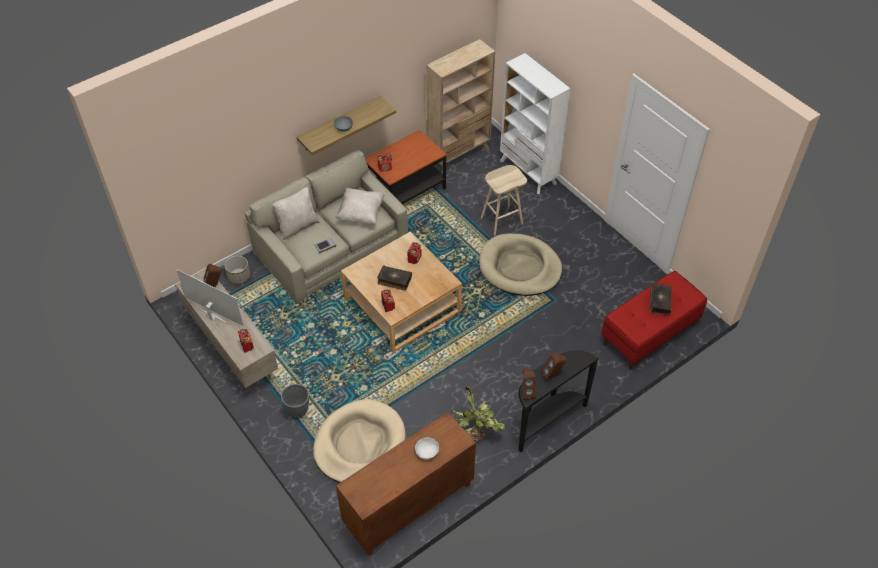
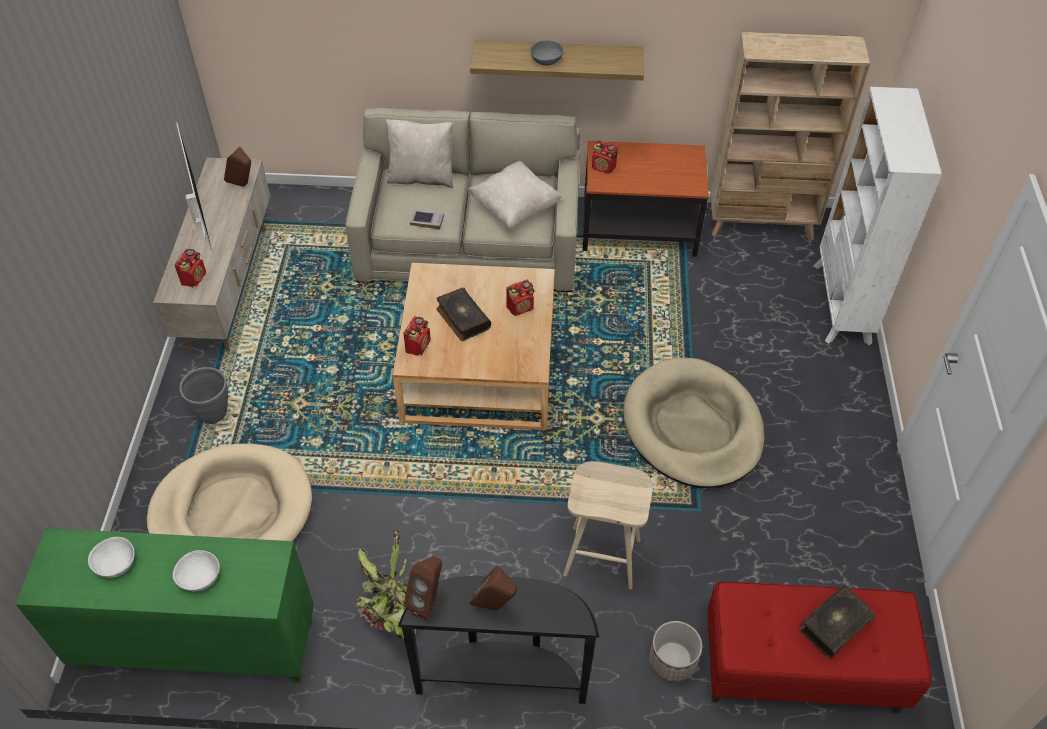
camera: 40 degrees right, 0 degrees up
planter [224,256,250,284] -> planter moved to [649,621,702,682]
brown cabinet [336,412,476,556] -> green cabinet [15,528,314,683]
beige stool [481,165,527,236] -> beige stool moved to [563,461,653,589]
none -> white bowl [88,537,135,578]

